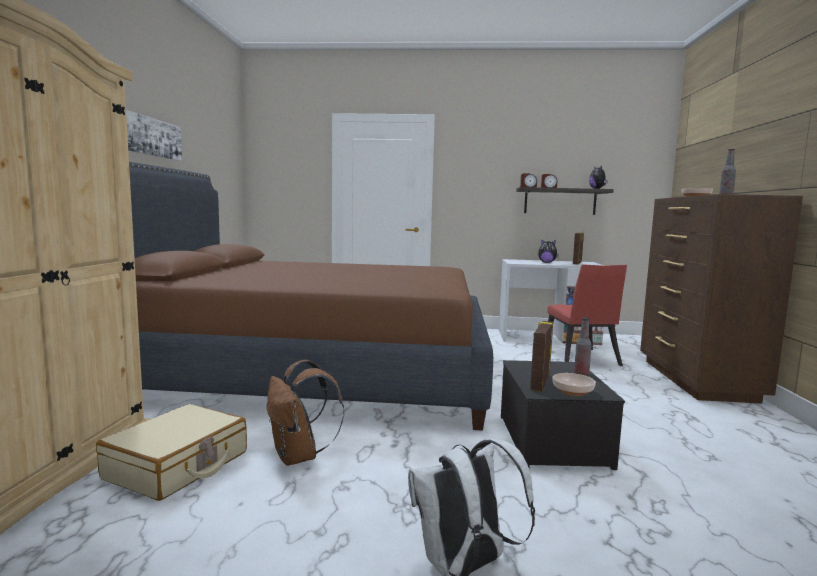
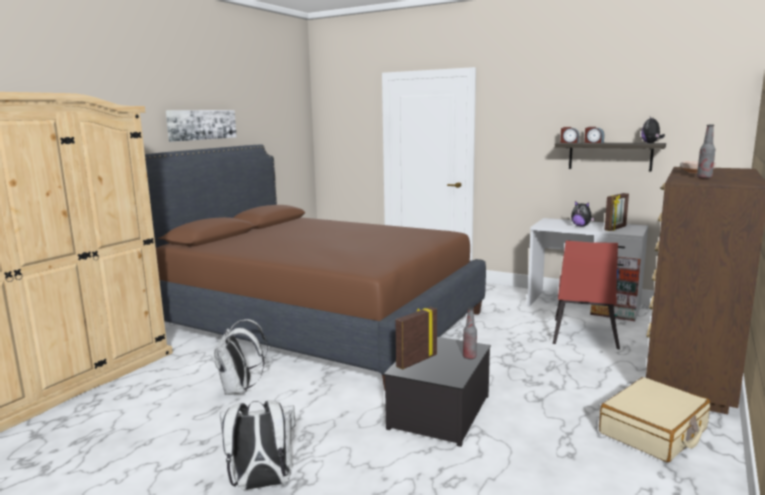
camera: 25 degrees right, 5 degrees up
beige suitcase [96,404,247,501] -> beige suitcase moved to [599,377,710,462]
brown backpack [266,360,344,466] -> white backpack [214,319,268,395]
bowl [552,373,596,396] -> none

